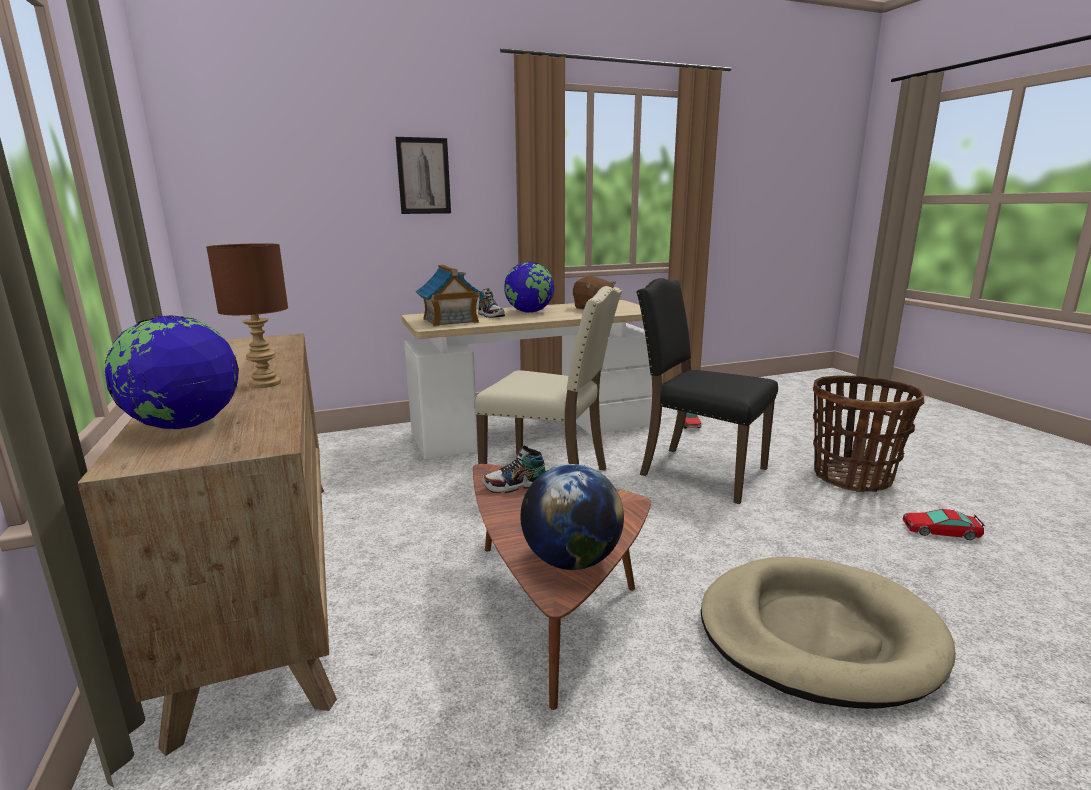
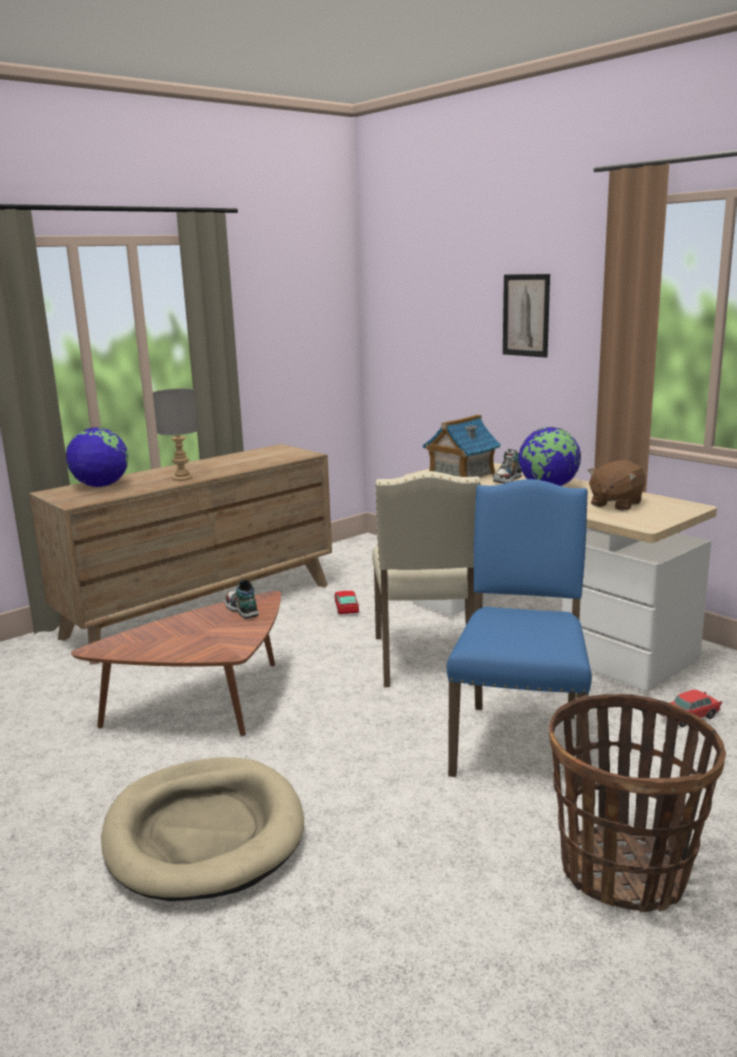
camera: 70 degrees right, 0 degrees up
brown table lamp [206,243,288,388] -> grey table lamp [153,388,198,481]
globe [520,464,624,570] -> none
black chair [636,278,778,504] -> blue chair [447,479,592,788]
toy car [903,509,985,540] -> toy car moved to [335,591,359,614]

